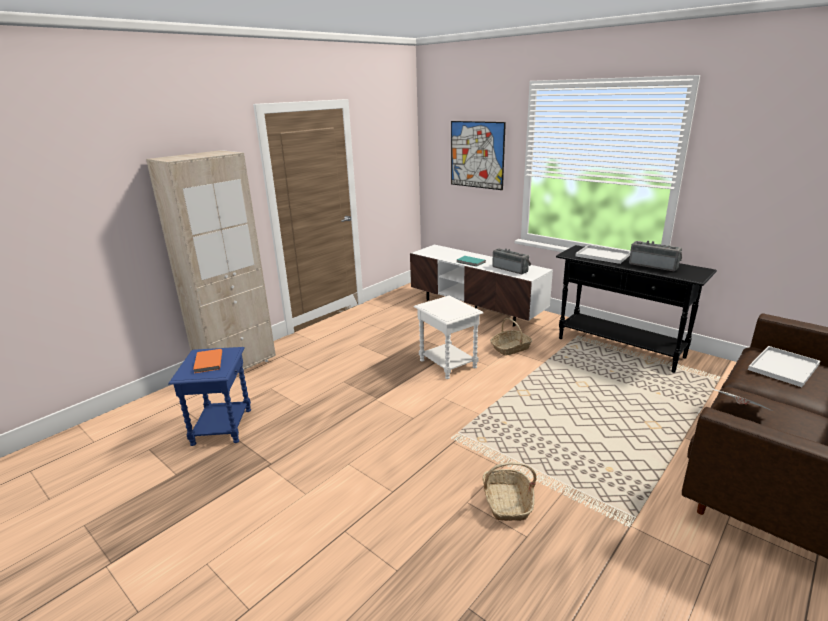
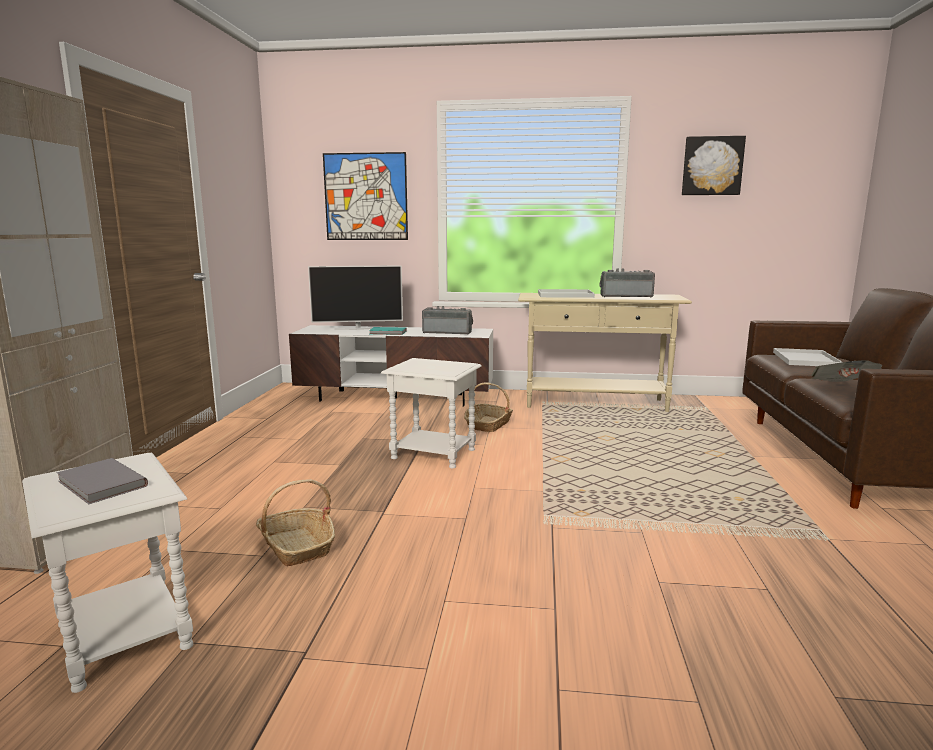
camera: 35 degrees left, 10 degrees down
blue side table [168,347,251,446] -> white side table [22,453,193,693]
orange book [193,349,222,373] -> grey book [57,458,148,504]
basket [482,462,536,521] -> basket moved to [256,479,335,566]
black console table [556,245,717,373] -> beige console table [518,293,692,412]
none -> television [308,265,403,330]
none -> picture [682,136,746,195]

